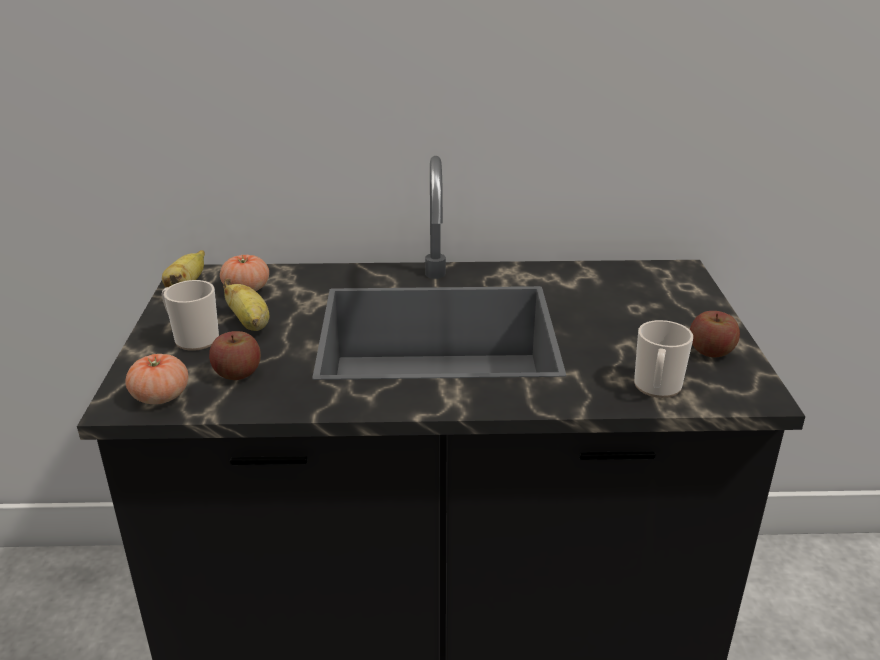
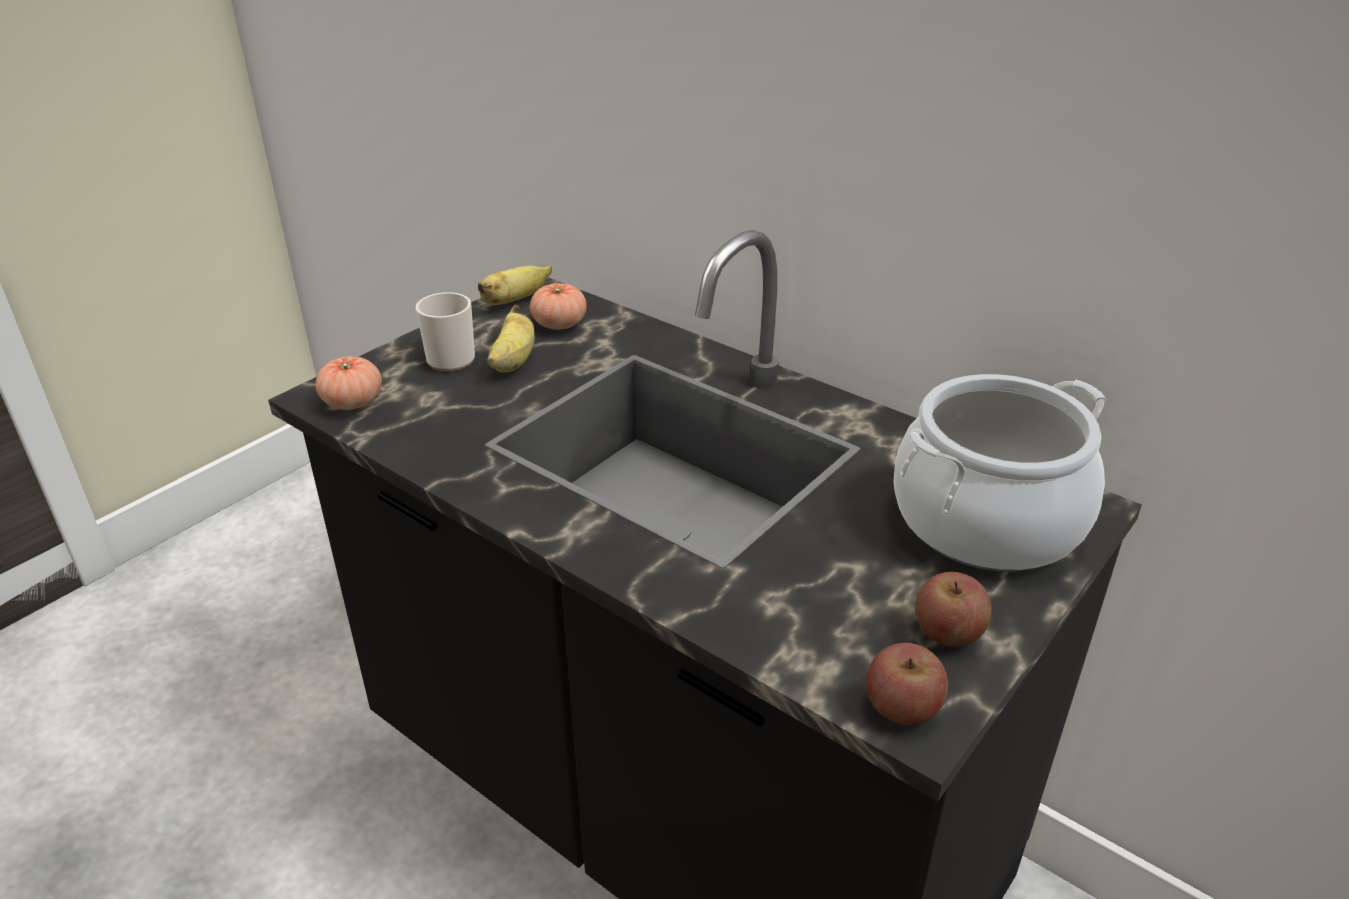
camera: 40 degrees right, 5 degrees up
apple [209,331,261,380] -> apple moved to [866,643,948,725]
mug [634,320,693,398] -> none
none -> cooking pot [893,374,1106,572]

